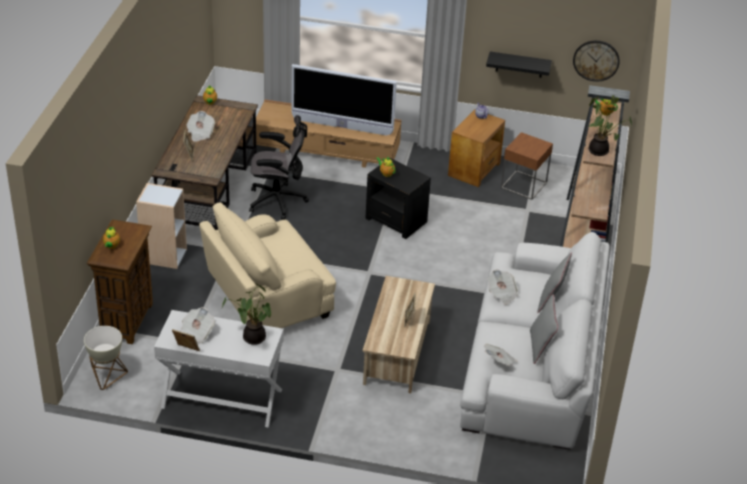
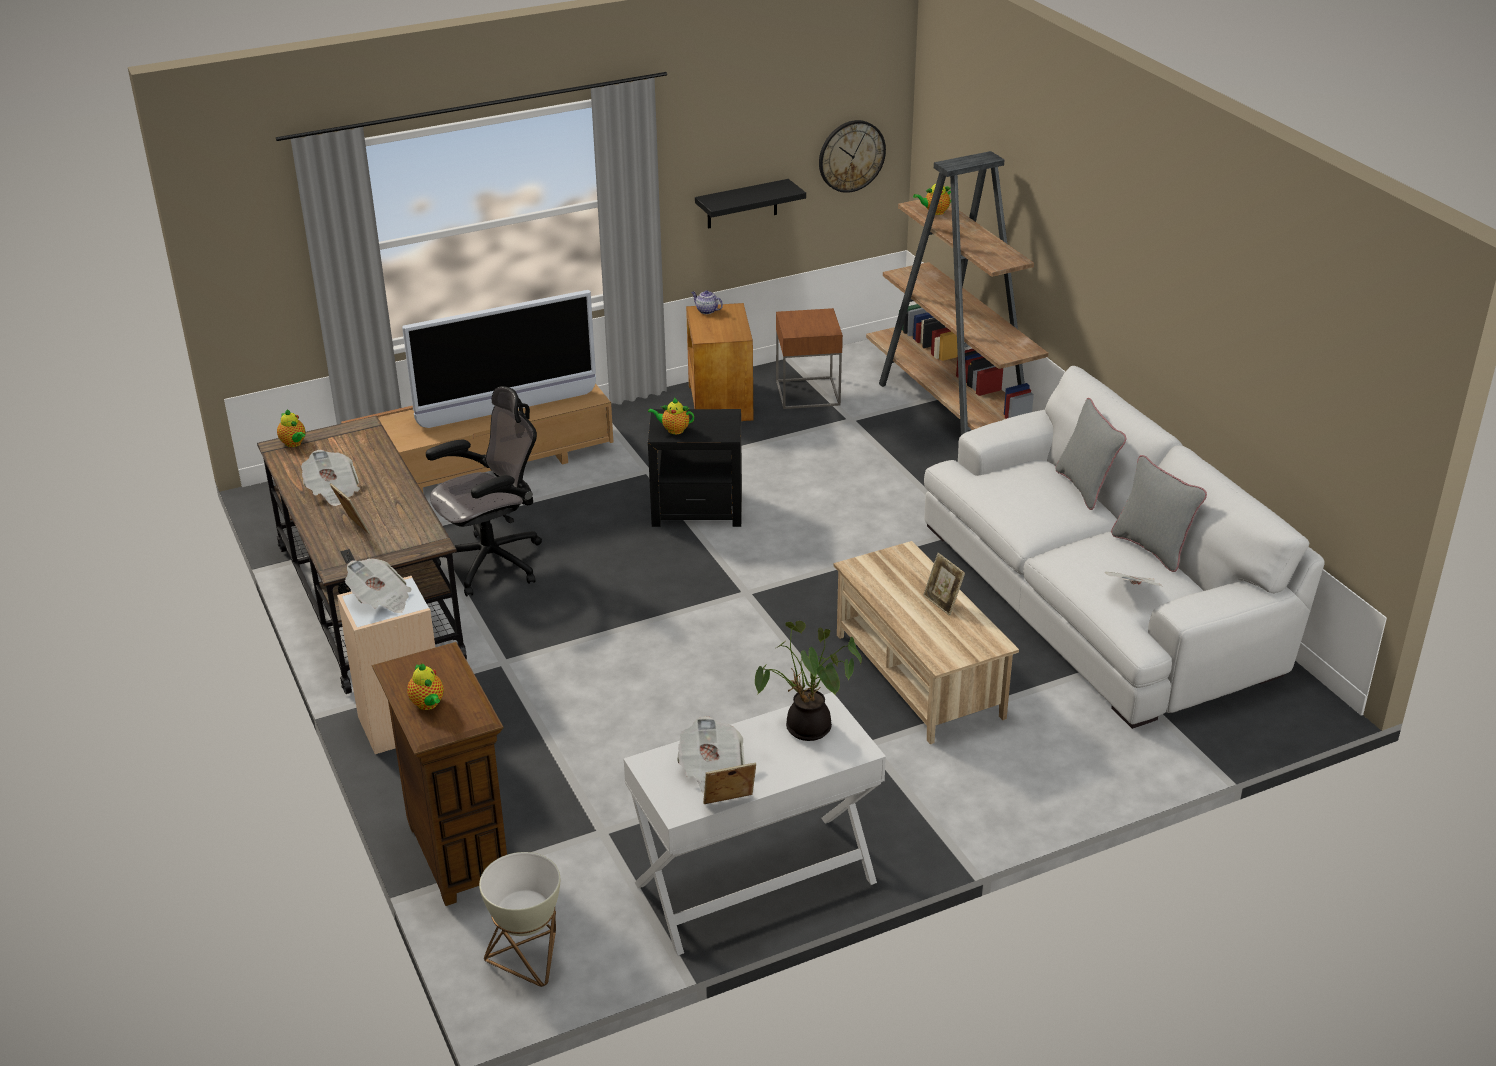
camera: 35 degrees left, 5 degrees down
beige armchair [199,202,336,328] -> none
newspaper [487,269,519,305] -> newspaper moved to [345,559,411,613]
potted plant [589,95,632,156] -> none

